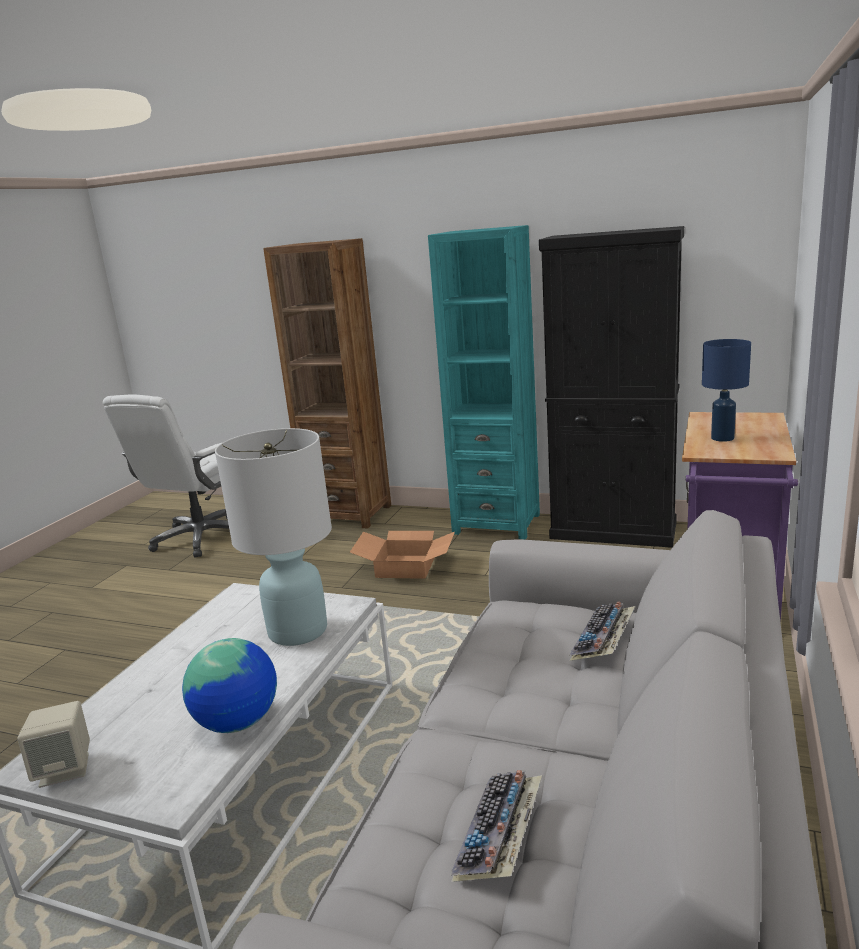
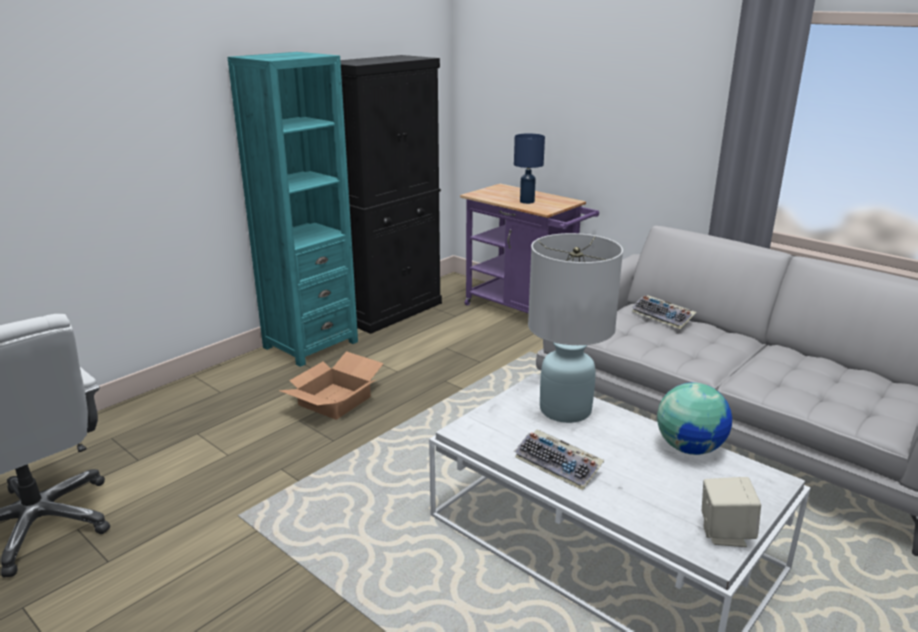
camera: 70 degrees left, 5 degrees up
brown bookcase [263,238,391,529] -> none
keyboard [450,770,543,882] -> keyboard moved to [514,429,604,491]

